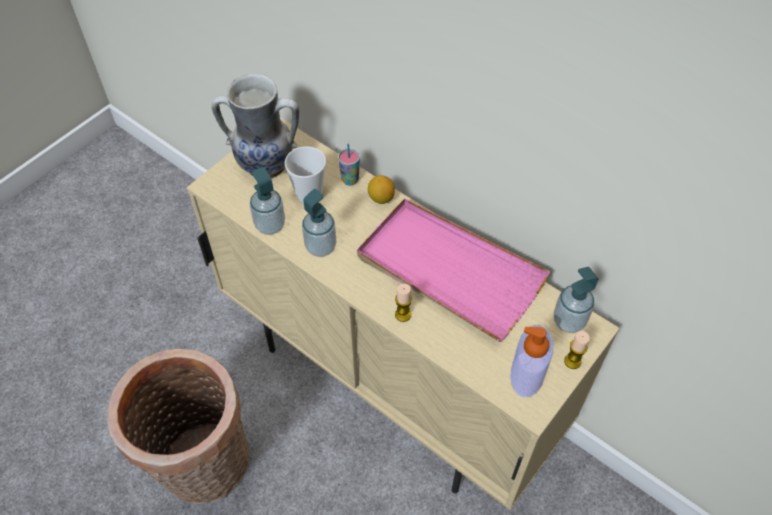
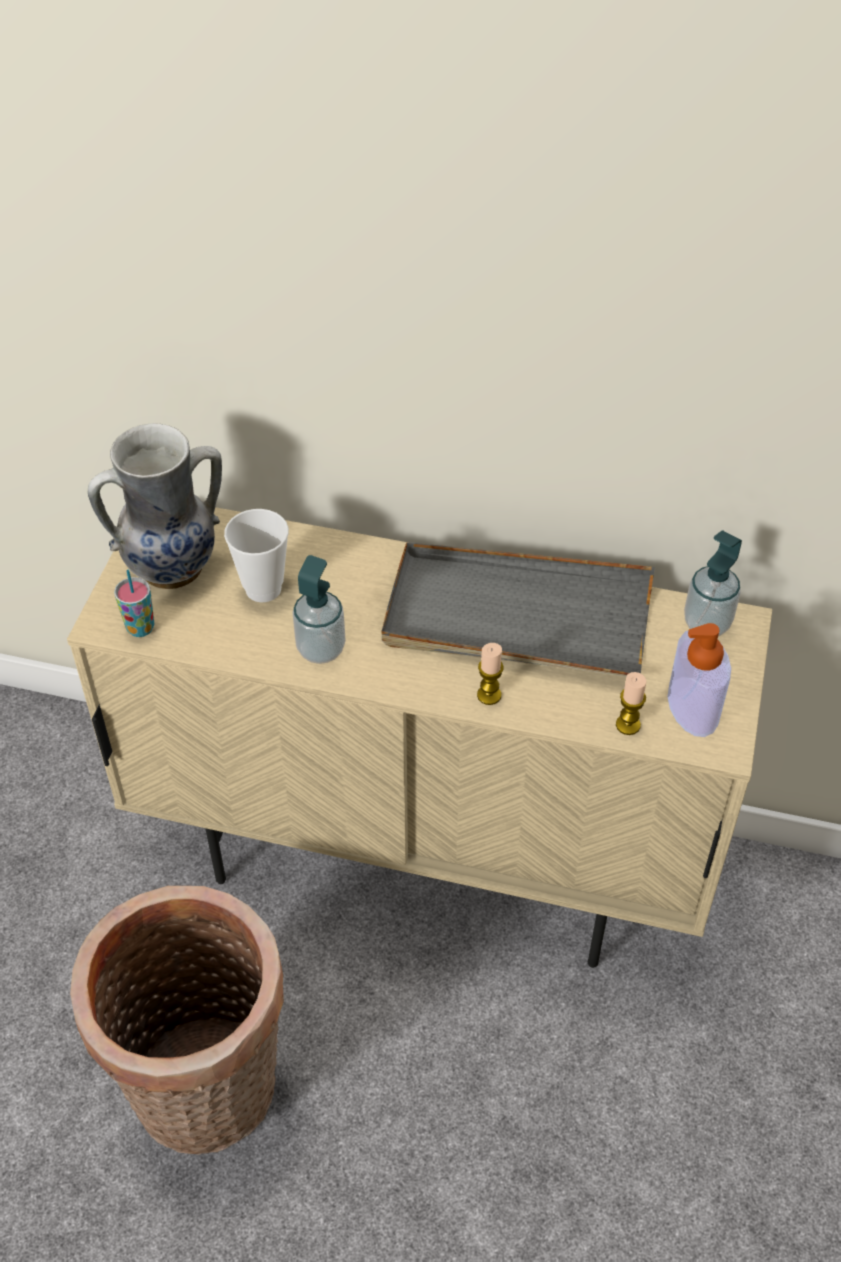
camera: 25 degrees left, 5 degrees down
soap dispenser [250,167,285,235] -> none
cup [338,143,360,186] -> cup moved to [114,570,154,637]
pink tray [357,198,551,342] -> grey tray [381,542,655,677]
lemon [368,175,395,204] -> none
candle [564,331,590,369] -> candle moved to [616,672,646,735]

